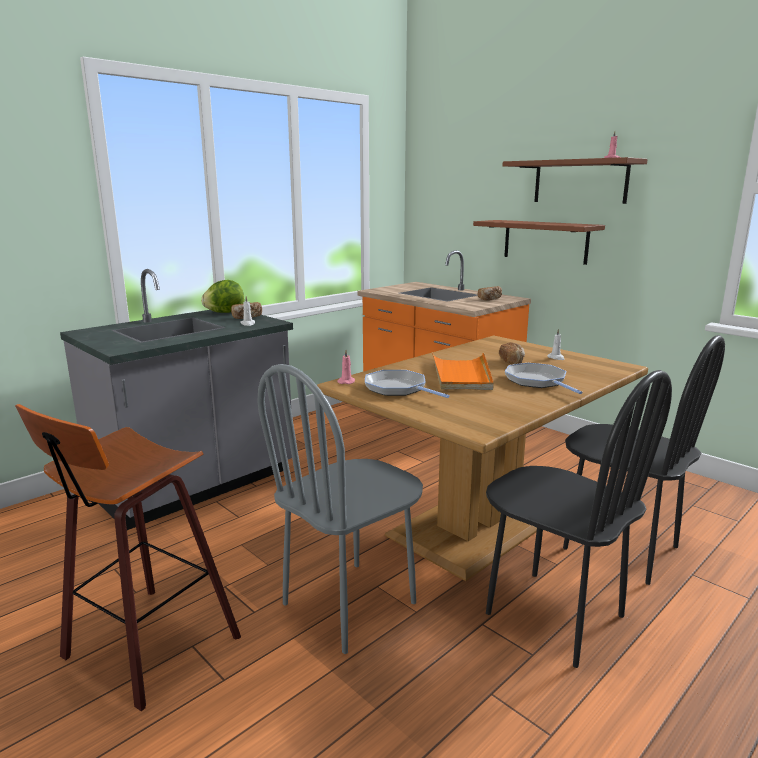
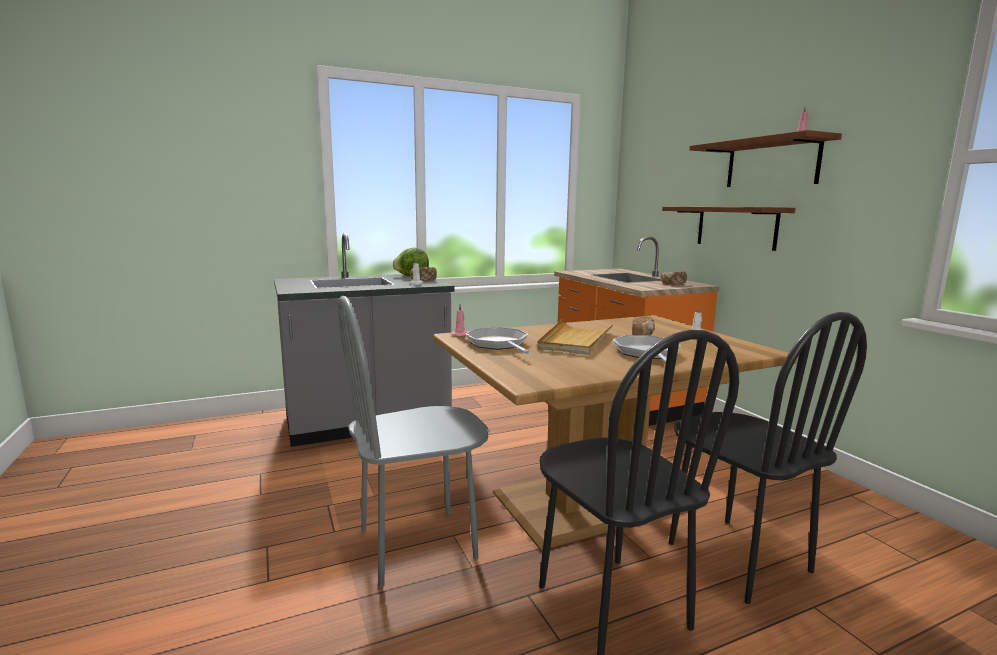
camera: 20 degrees right, 5 degrees down
stool [15,404,241,711] -> none
orange tray [432,352,494,390] -> beige tray [537,319,613,355]

